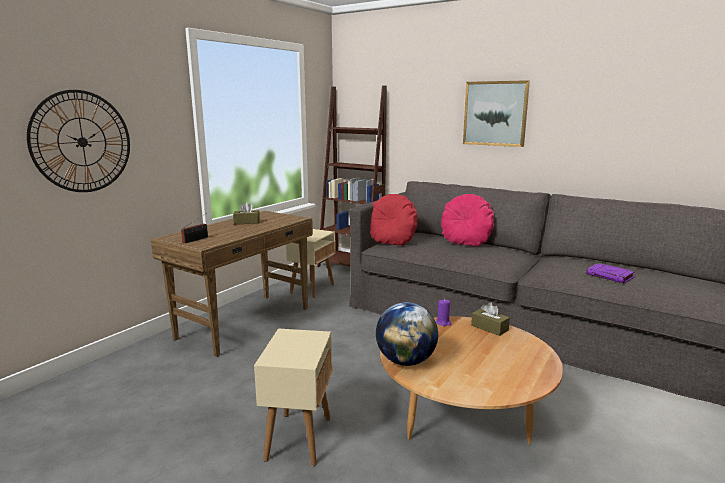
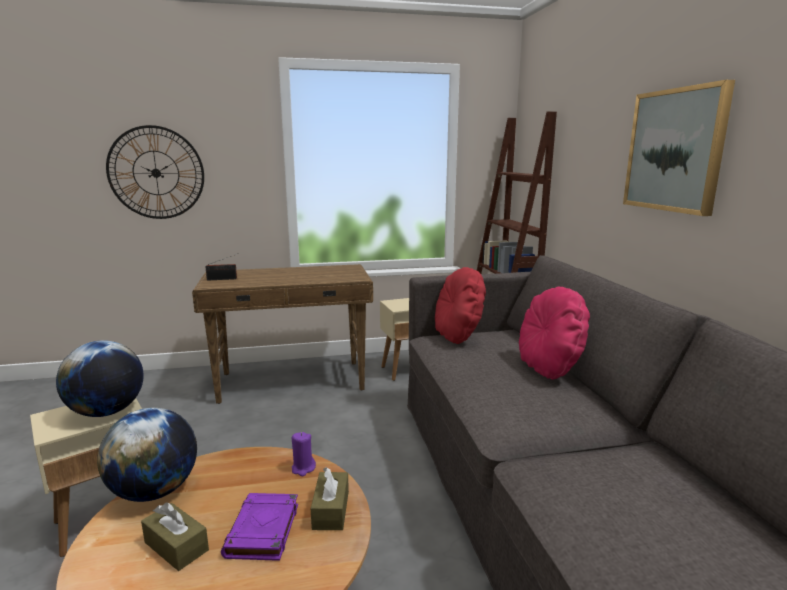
camera: 45 degrees right, 0 degrees up
brown tissue box [233,202,260,224] -> brown tissue box moved to [141,502,209,571]
purple book [586,263,635,284] -> purple book moved to [221,493,298,561]
none -> globe [56,340,144,417]

